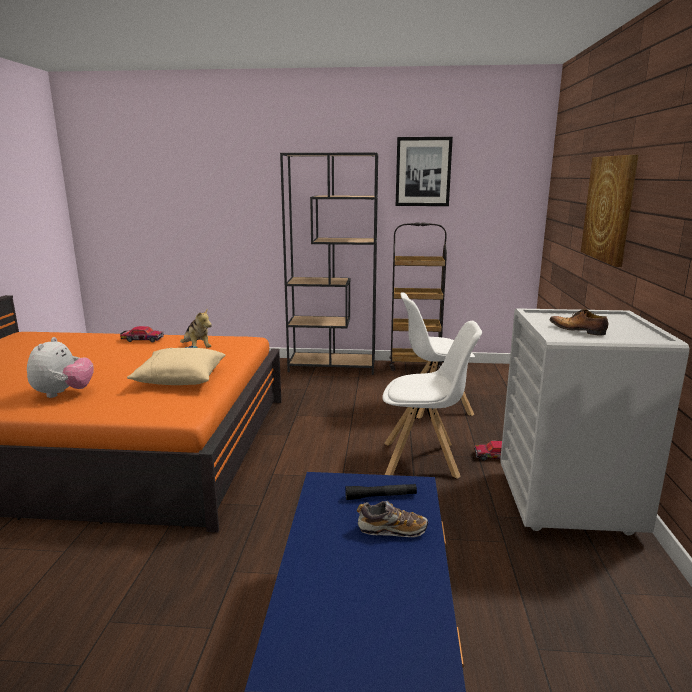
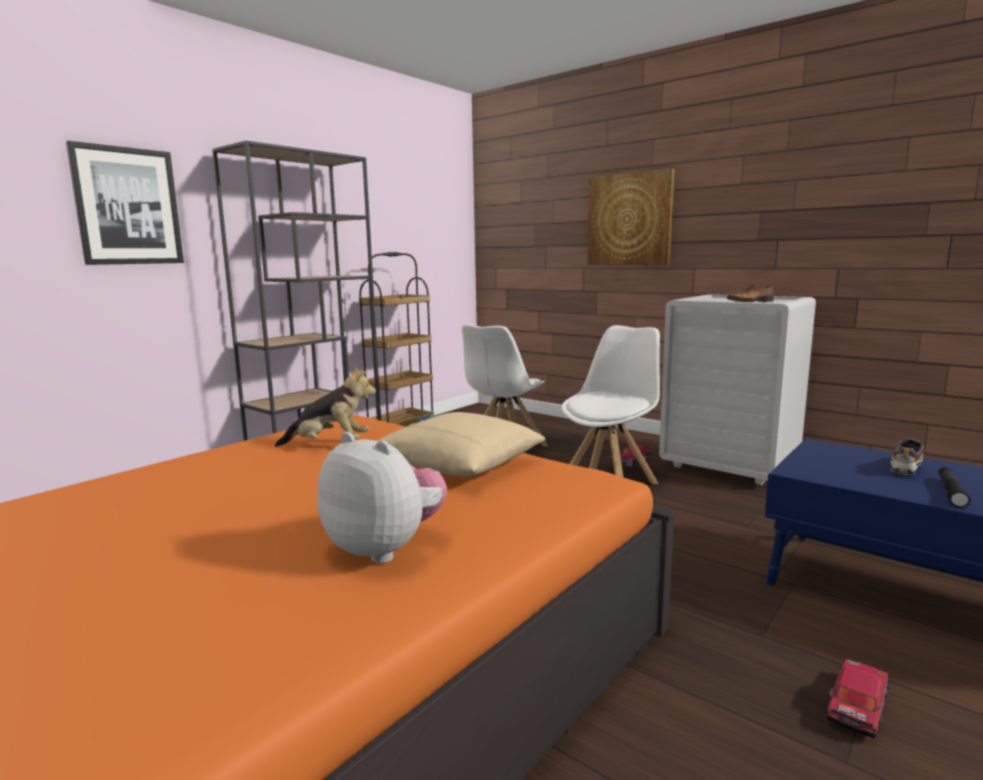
camera: 55 degrees left, 5 degrees down
toy car [120,326,164,343] -> toy car moved to [827,659,889,738]
black flashlight [345,484,417,500] -> black flashlight moved to [938,467,971,508]
picture [396,137,453,206] -> picture moved to [66,141,184,265]

